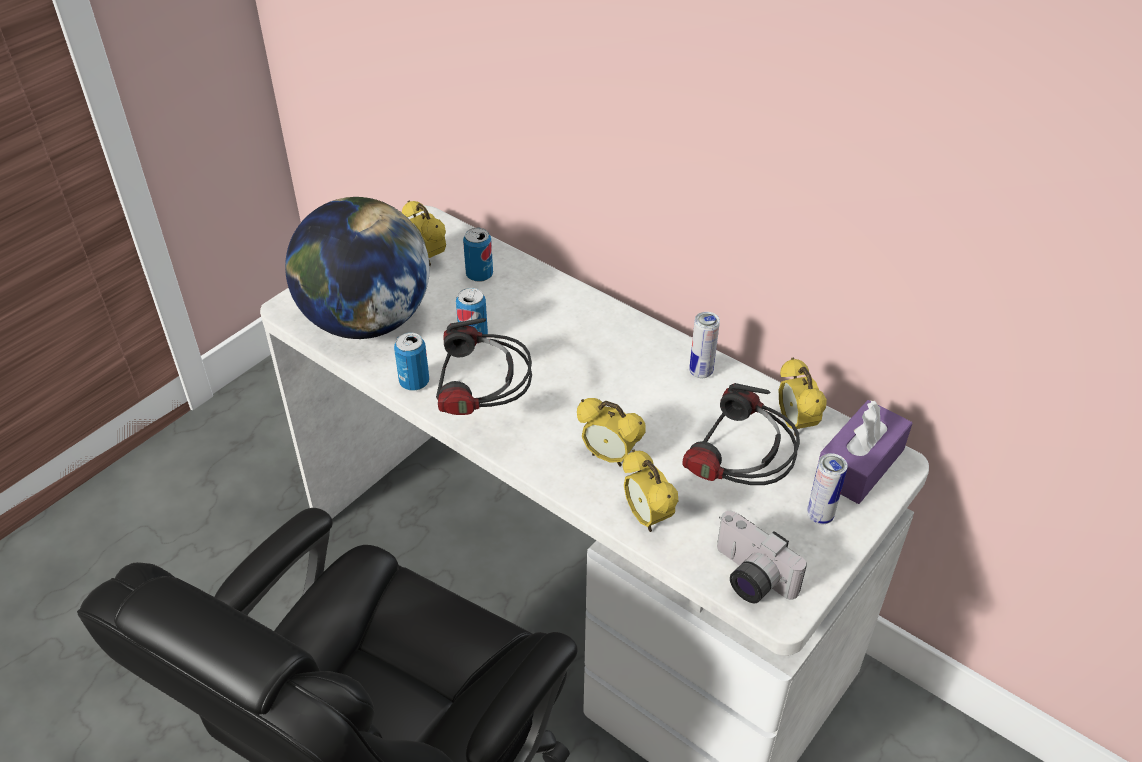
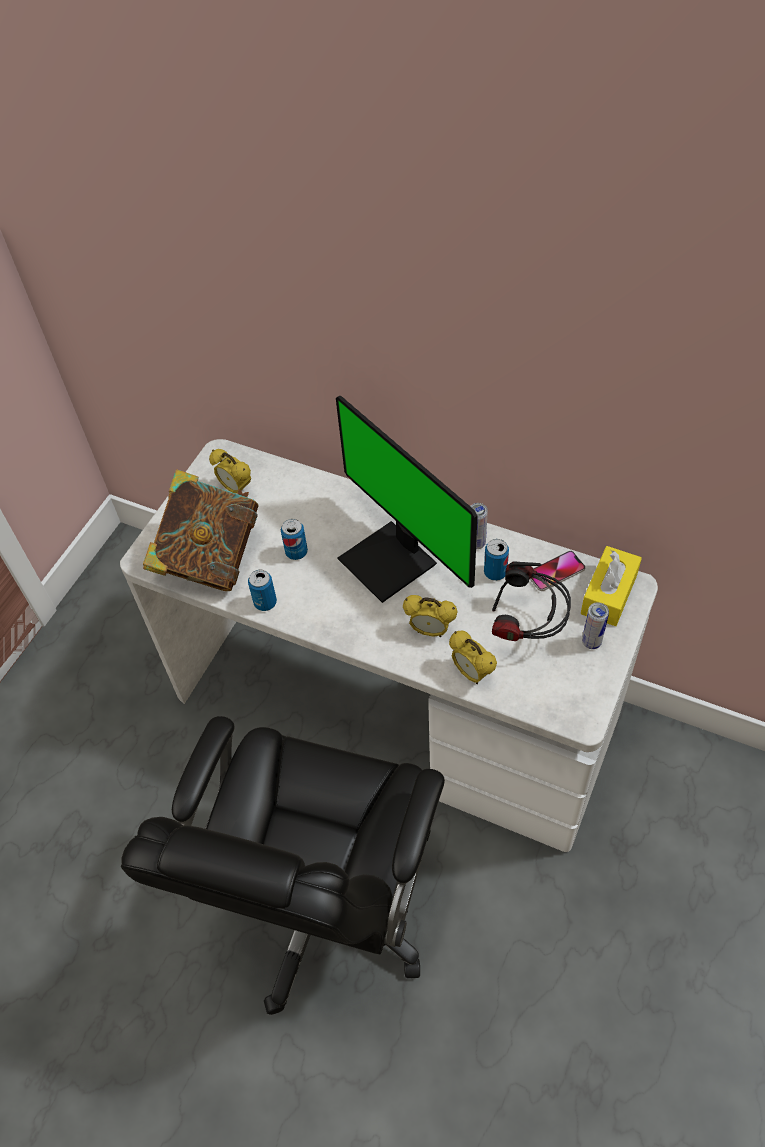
camera: 10 degrees left, 10 degrees up
globe [285,197,430,339] -> book [143,469,259,591]
headphones [436,318,532,415] -> none
can [463,228,493,282] -> can moved to [484,539,509,581]
camera [717,511,807,603] -> none
alarm clock [779,358,827,436] -> phone [530,551,586,591]
purple tissue box [814,400,912,504] -> yellow tissue box [581,546,642,626]
none -> monitor [336,396,477,603]

